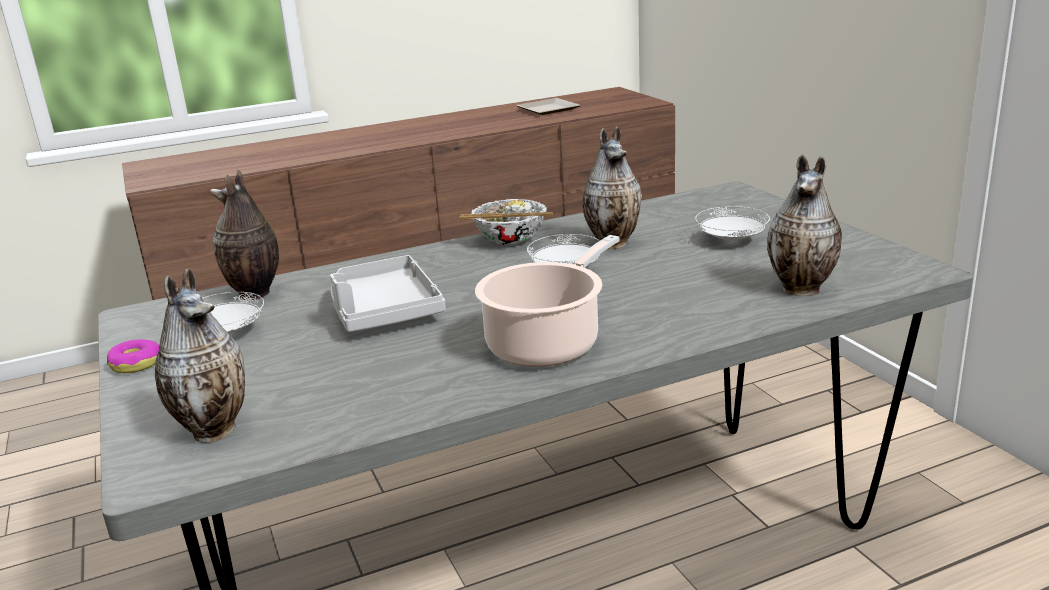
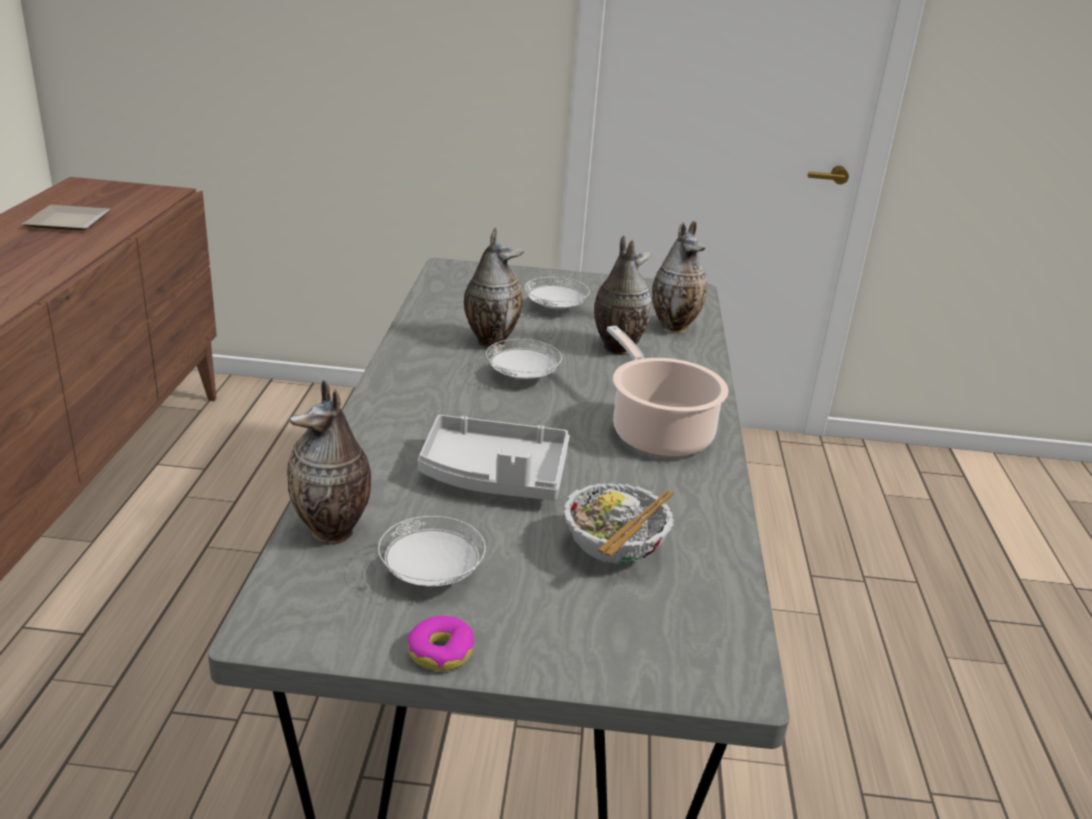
camera: 65 degrees left, 5 degrees up
vase [155,269,245,443] -> vase moved to [594,236,652,355]
bowl [459,199,553,245] -> bowl moved to [563,483,674,564]

